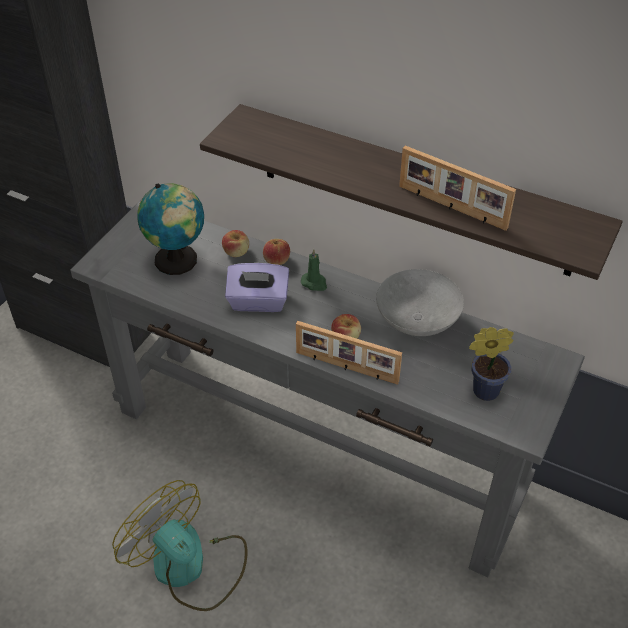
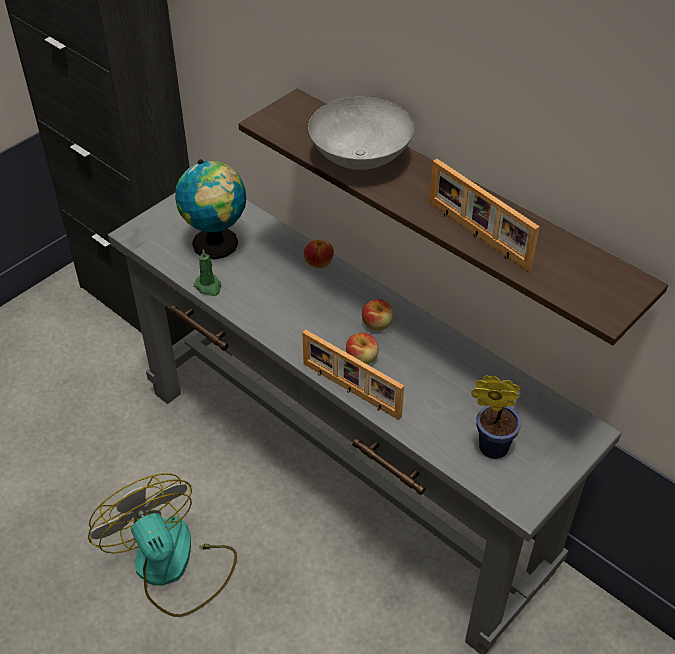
camera: 15 degrees right, 0 degrees up
apple [222,230,249,257] -> apple moved to [362,299,394,331]
purple tissue box [225,263,289,312] -> none
green candle [301,249,327,291] -> green candle moved to [194,249,221,296]
grey bowl [376,269,464,336] -> grey bowl moved to [308,97,414,170]

